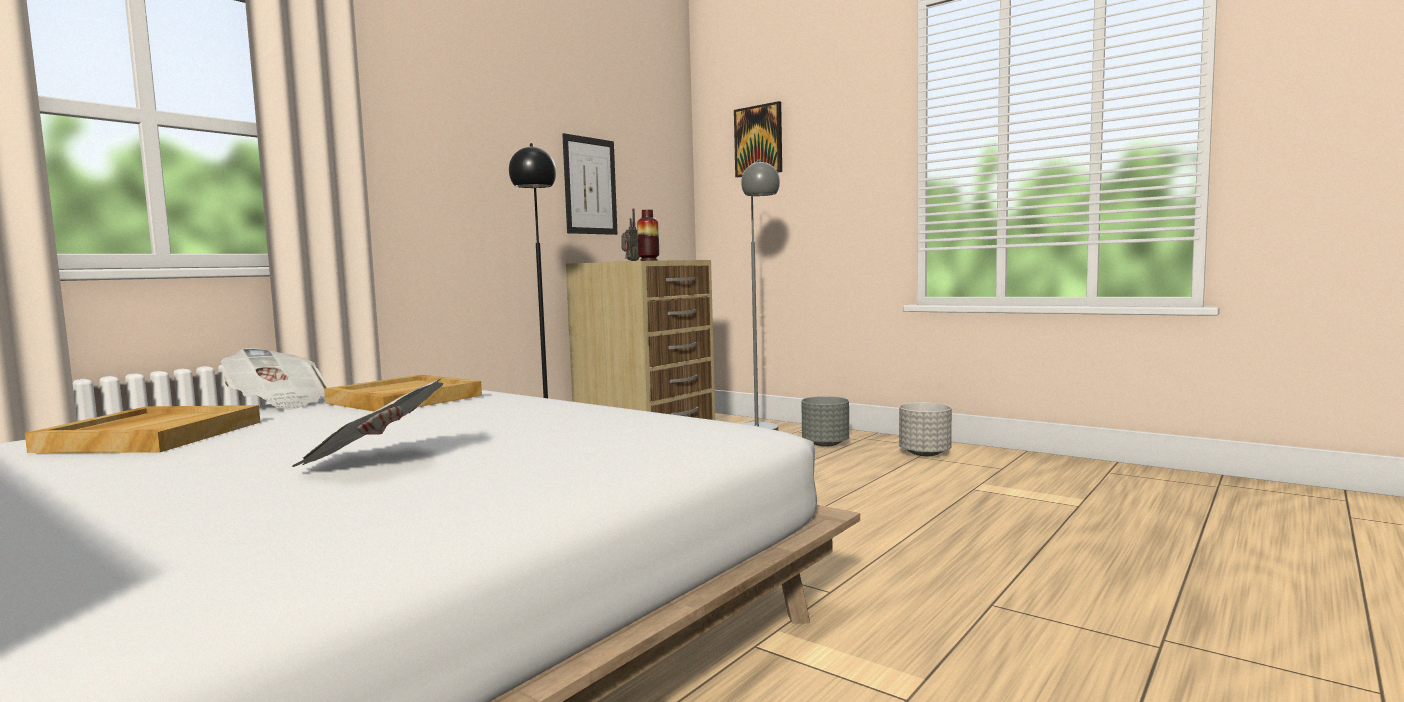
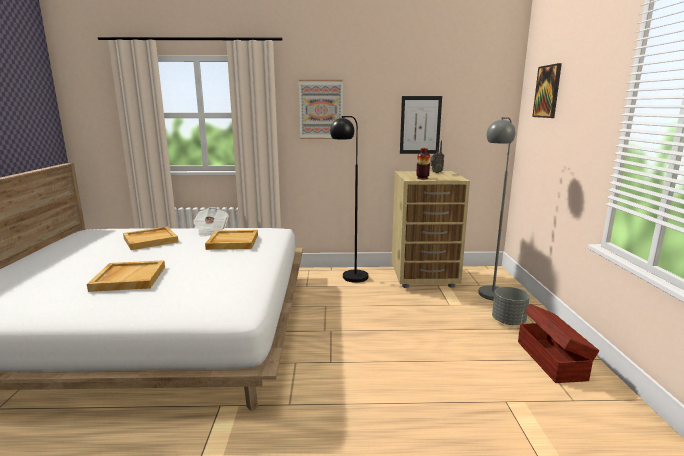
camera: 50 degrees right, 10 degrees up
newspaper [291,379,444,467] -> beige tray [87,260,165,292]
grey planter [899,402,952,456] -> brown storage box [518,304,599,383]
none -> picture [299,80,343,139]

